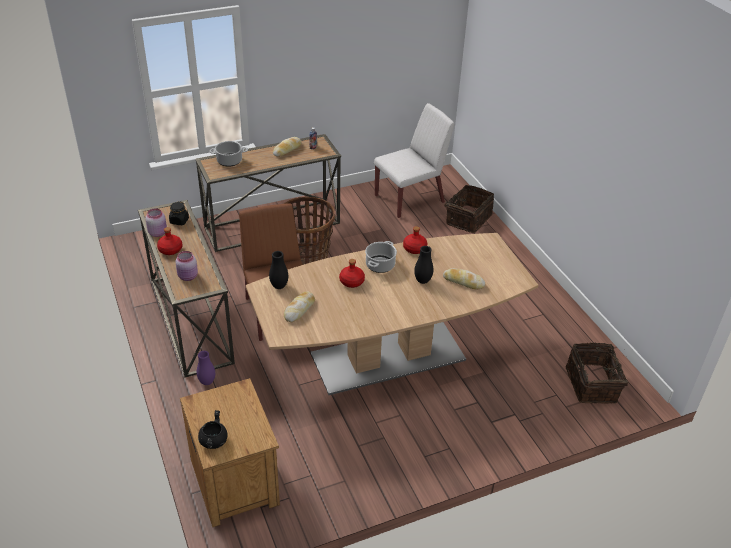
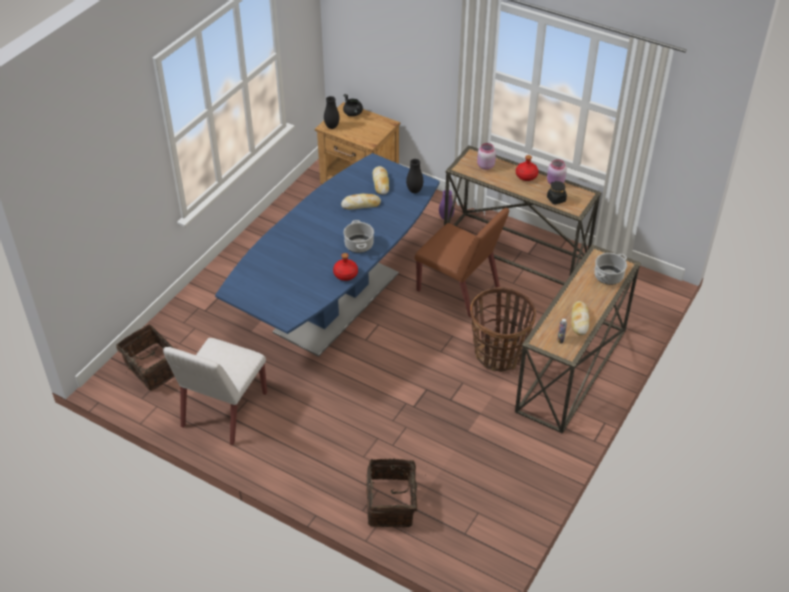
camera: 145 degrees right, 5 degrees up
brown dining table [246,233,538,395] -> blue dining table [215,153,440,357]
red bottle [339,259,365,288] -> none
white chair [374,103,454,218] -> white chair moved to [163,338,267,445]
black vase [414,246,433,284] -> black vase moved to [324,96,340,129]
bread [443,268,485,290] -> bread moved to [341,193,381,210]

